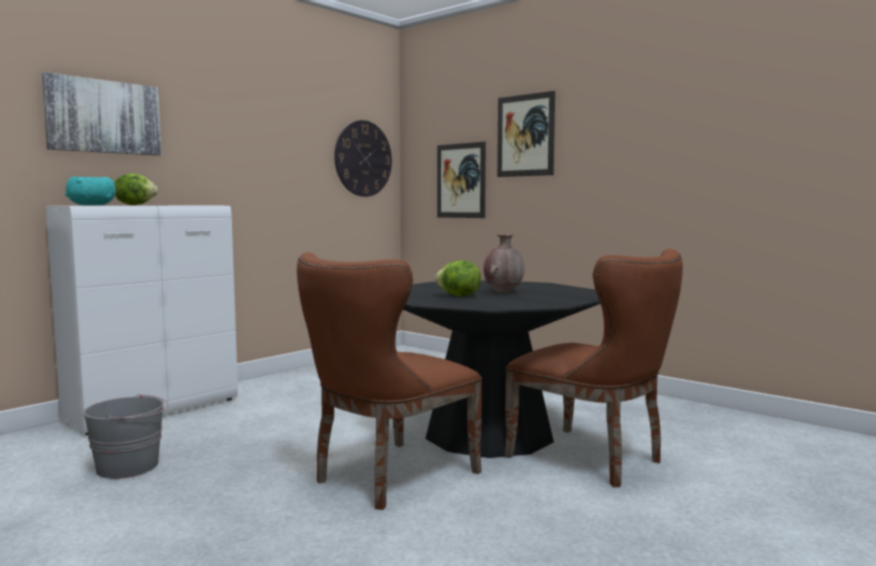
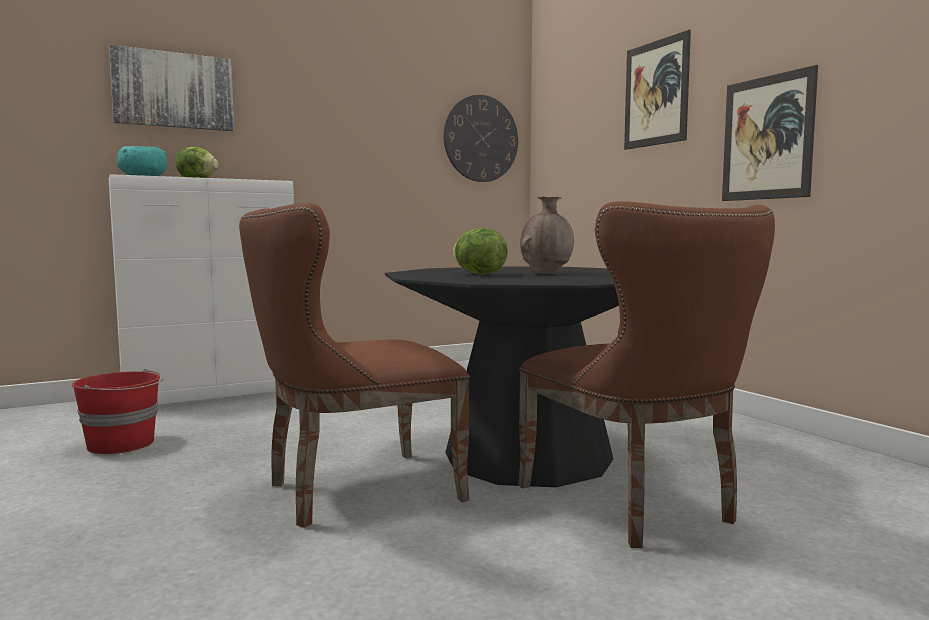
camera: 20 degrees right, 0 degrees up
grey bucket [83,394,168,479] -> red bucket [72,369,164,454]
picture [437,142,486,218] -> picture moved to [722,65,818,201]

